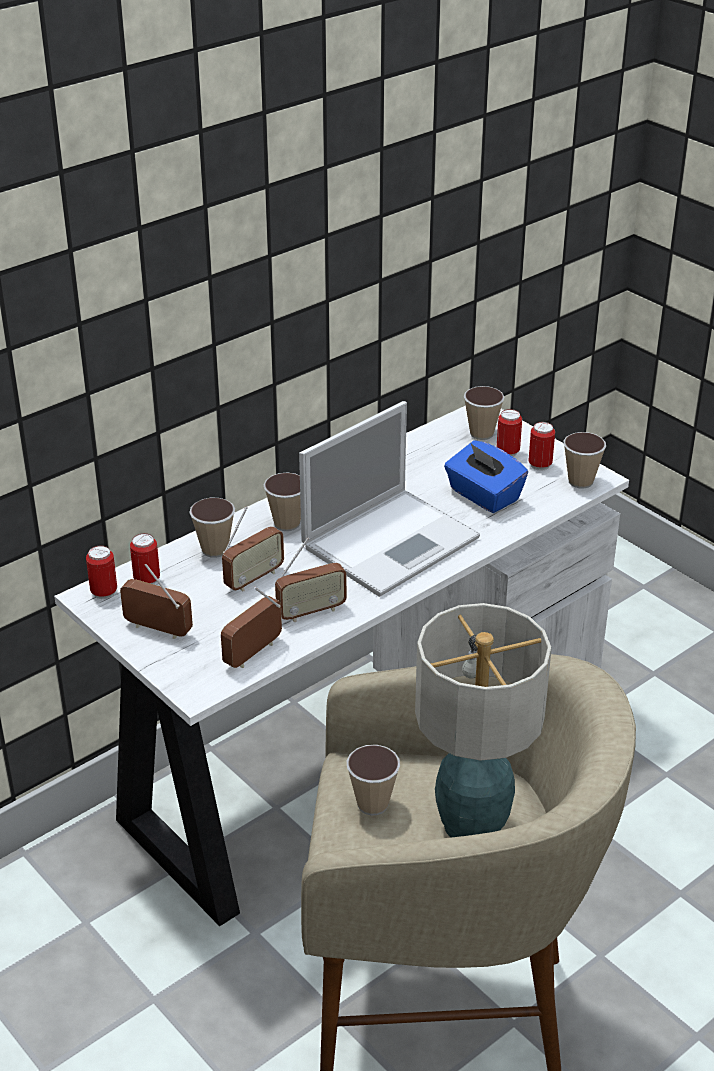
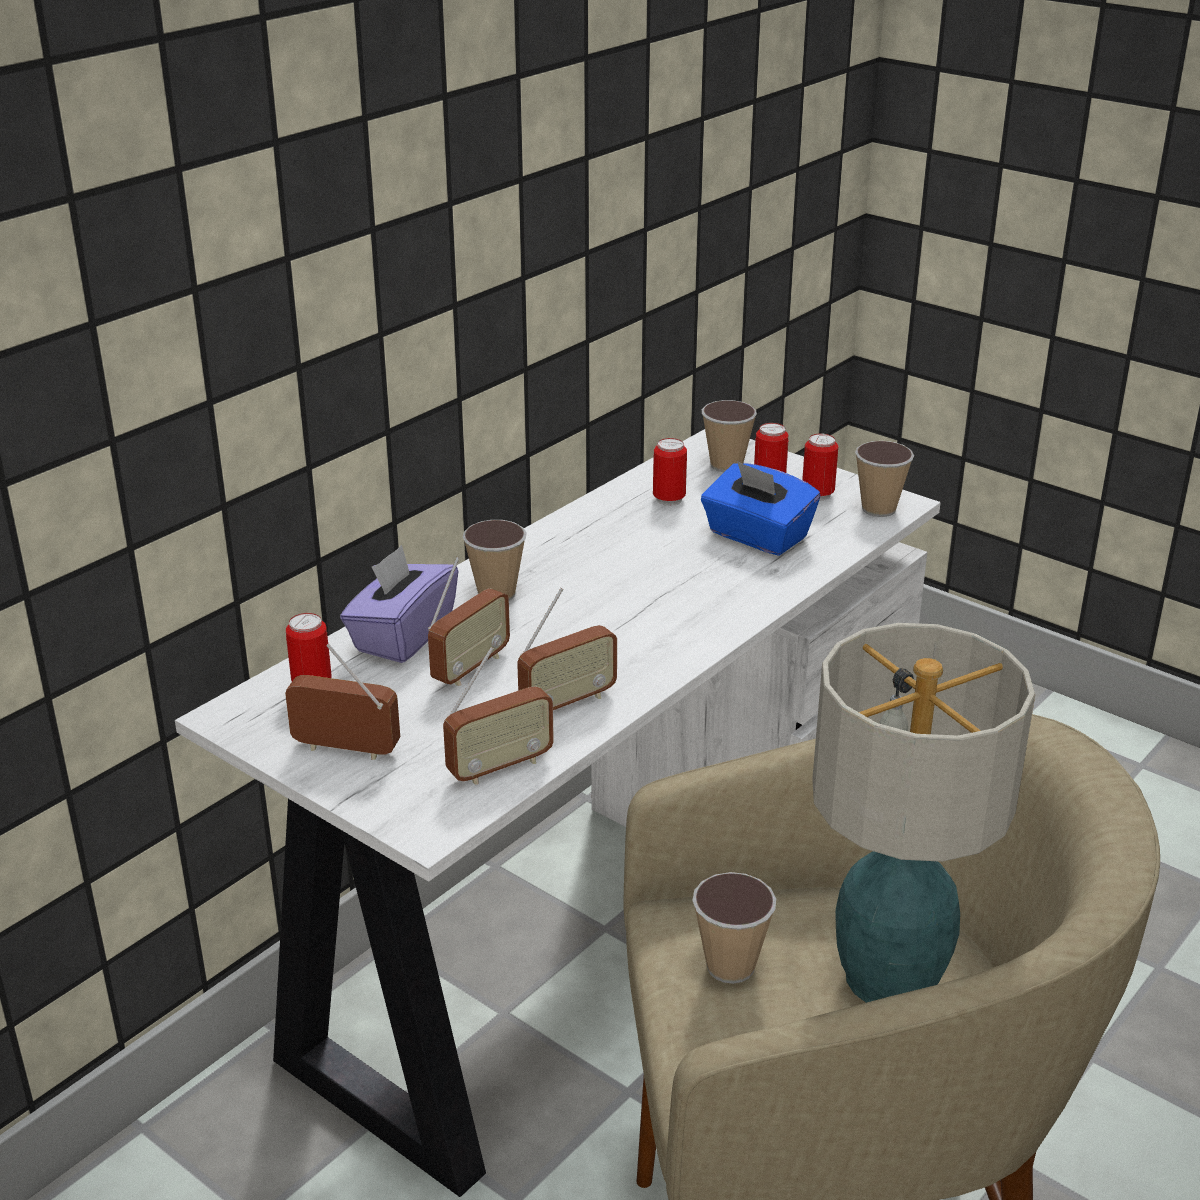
camera: 10 degrees left, 5 degrees down
can [86,546,117,599] -> can moved to [653,438,687,506]
cup [189,498,235,558] -> purple tissue box [340,545,458,663]
radio [221,587,282,668] -> radio turned 150 degrees counterclockwise [443,647,554,785]
laptop [299,401,480,597] -> none

